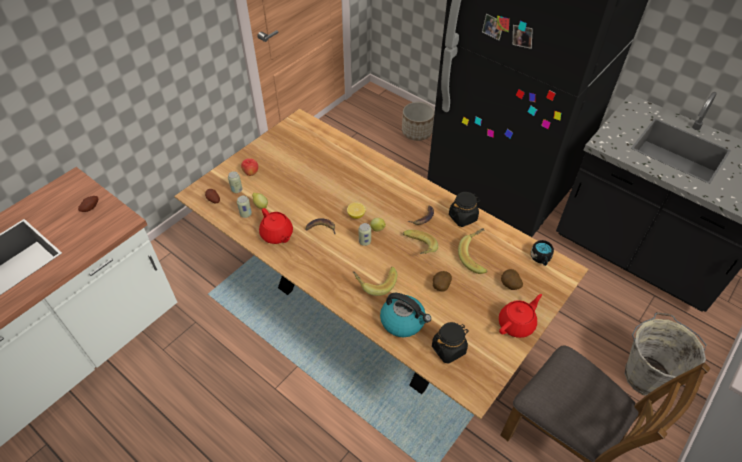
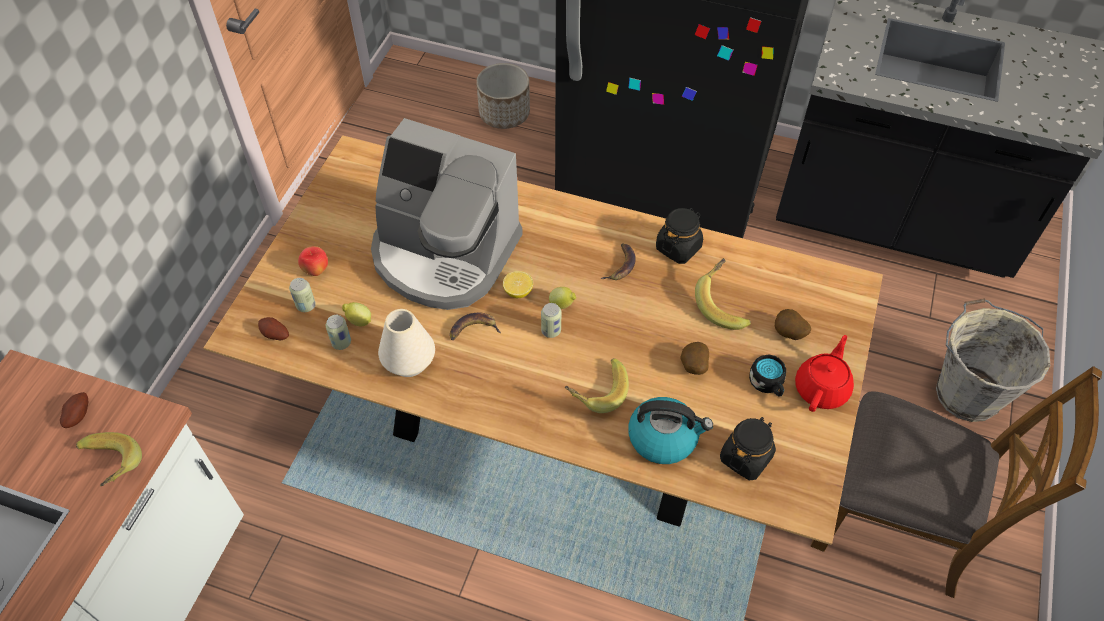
camera: 20 degrees left, 5 degrees up
red teapot [259,208,293,244] -> white vase [378,309,435,377]
banana [403,230,438,254] -> banana moved to [76,432,142,487]
black mug [531,240,554,266] -> black mug moved to [749,355,786,396]
none -> coffee machine [371,118,523,310]

